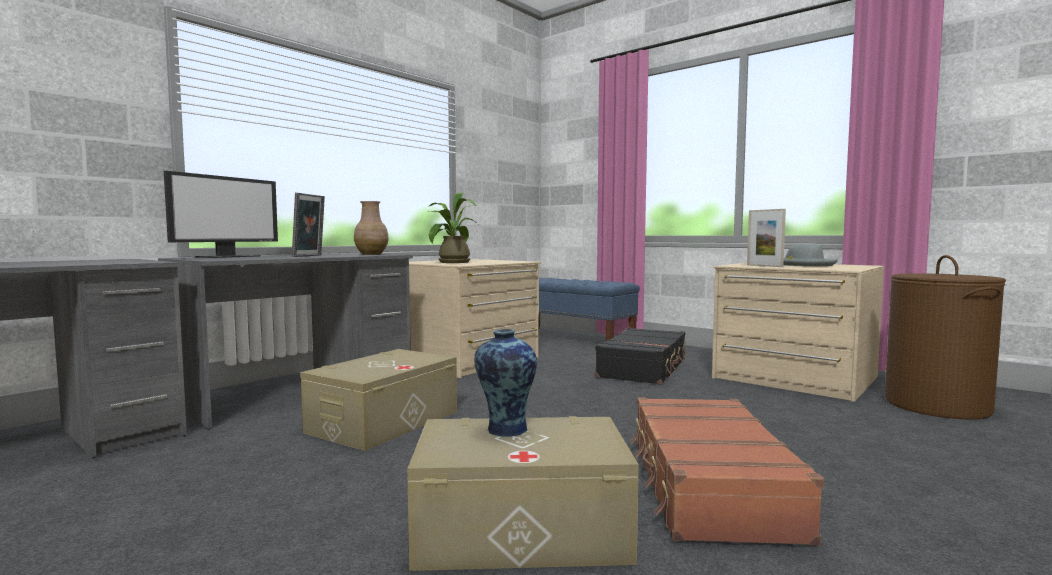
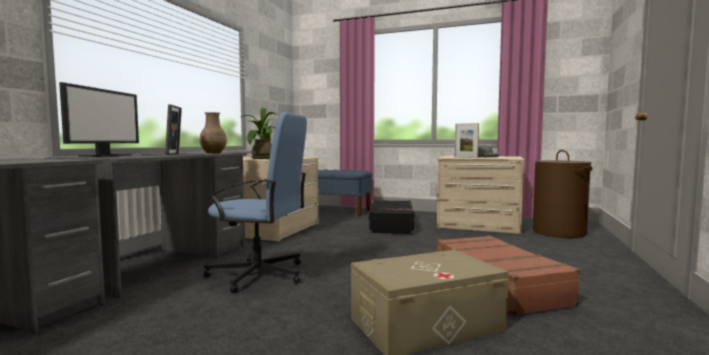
camera: 20 degrees left, 0 degrees up
beige storage box [301,349,457,451] -> blue office chair [203,112,307,293]
vase [474,329,537,437] -> none

